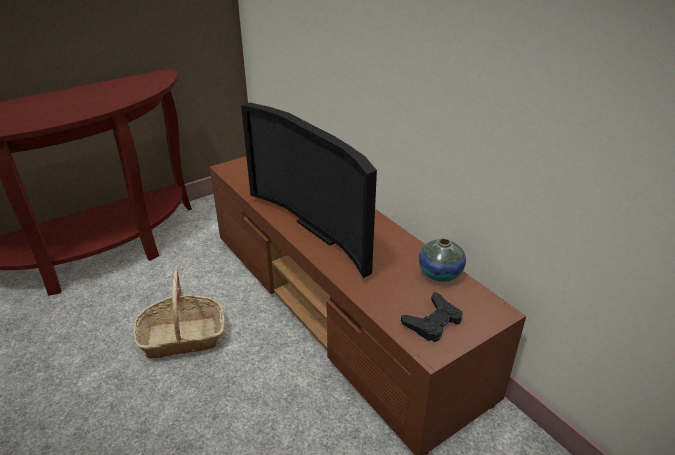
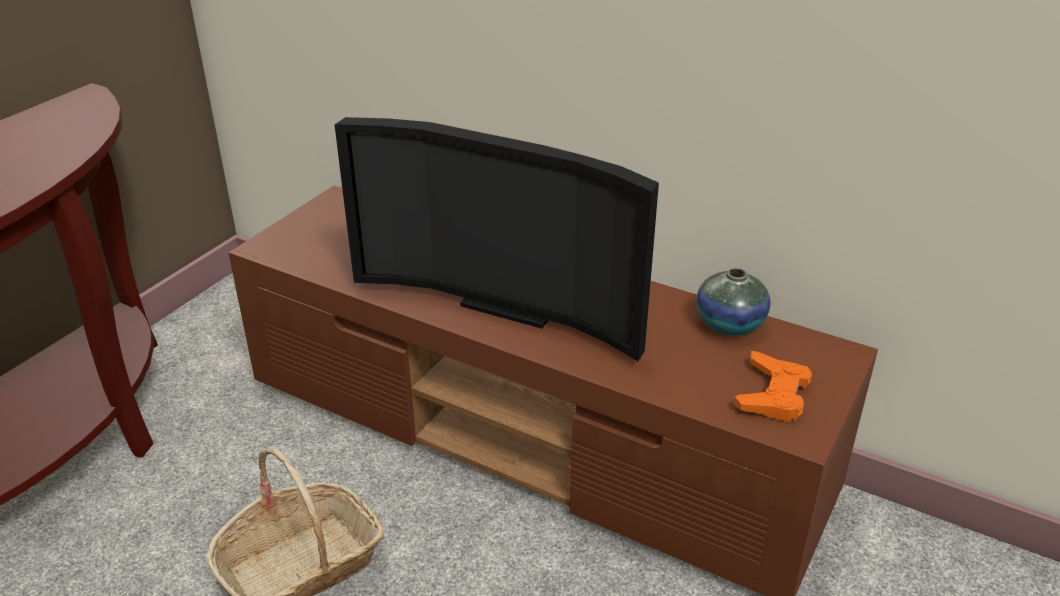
camera: 25 degrees left, 0 degrees up
black game controller [401,292,463,342] -> orange game controller [734,351,812,422]

